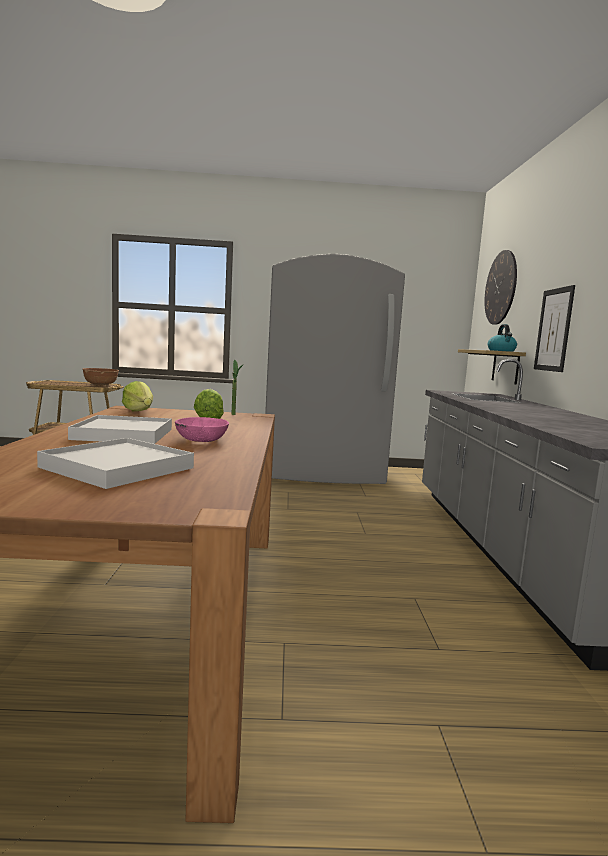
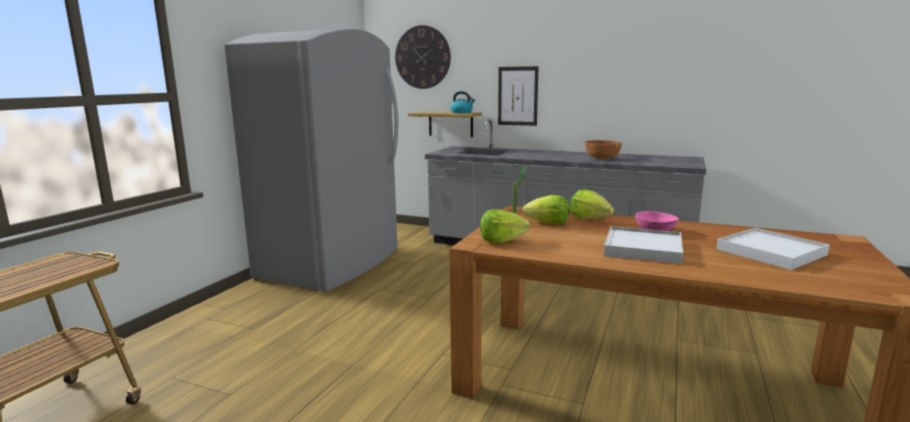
camera: 65 degrees left, 5 degrees up
brown bowl [82,368,119,386] -> brown bowl moved to [584,140,623,159]
none -> lettuce [570,189,614,219]

